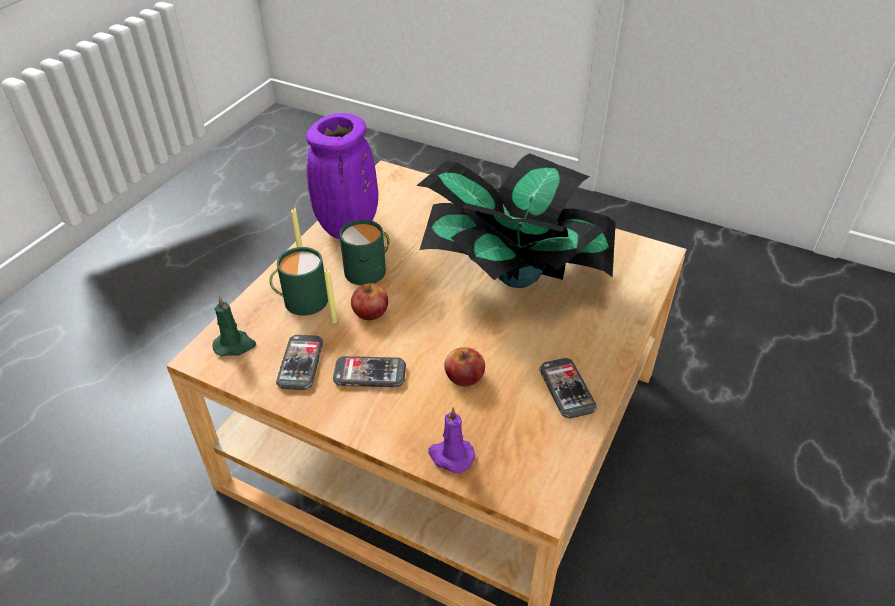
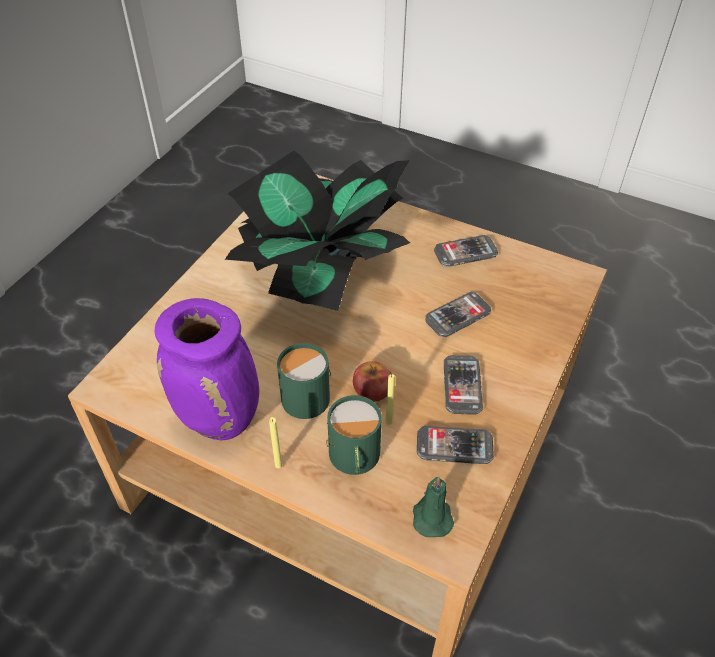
camera: 90 degrees left, 5 degrees up
purple candle [428,408,475,473] -> none
apple [444,347,485,386] -> phone [425,292,491,337]

